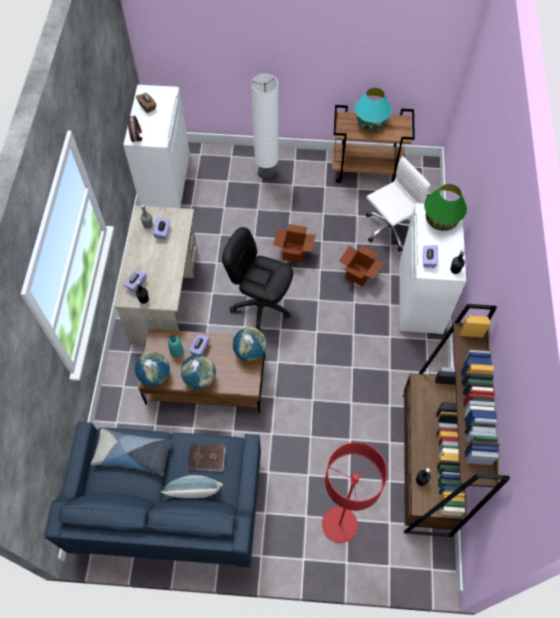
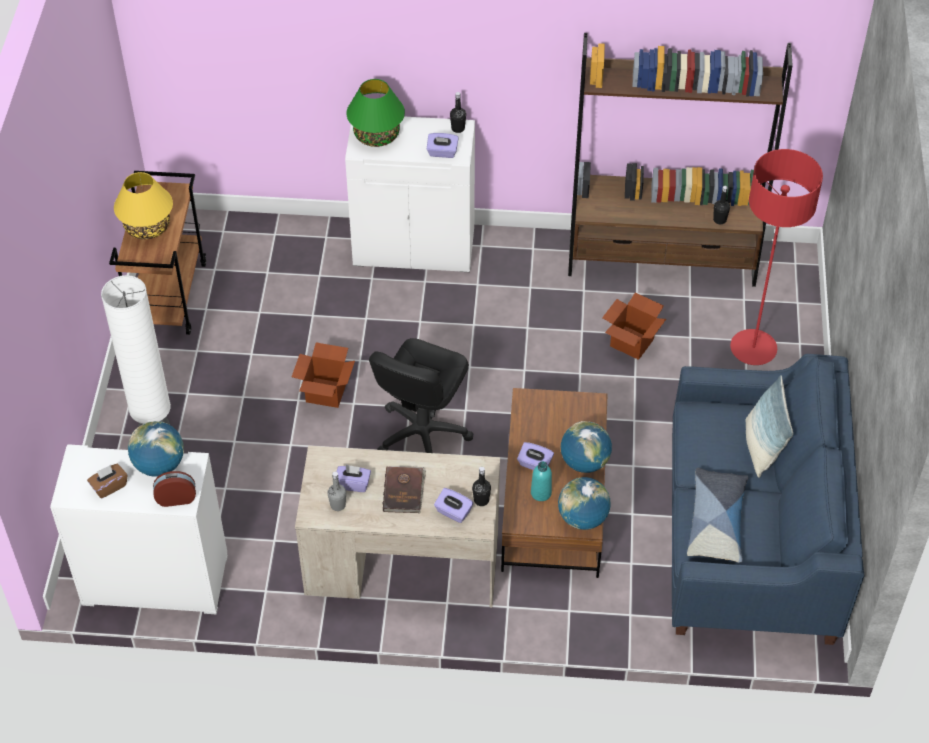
camera: 90 degrees left, 10 degrees down
brown book [187,443,226,472] -> brown book moved to [383,466,426,513]
globe [233,327,267,362] -> globe moved to [128,421,184,476]
cardboard box [339,245,384,287] -> cardboard box moved to [602,293,666,360]
turquoise table lamp [355,87,392,131] -> yellow table lamp [114,172,173,239]
white office chair [366,156,430,252] -> none

